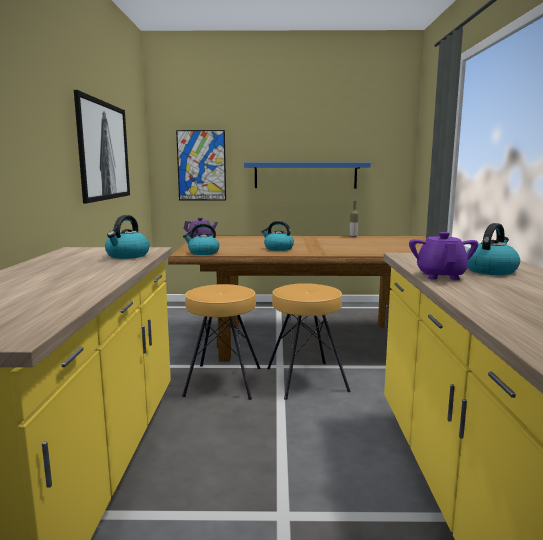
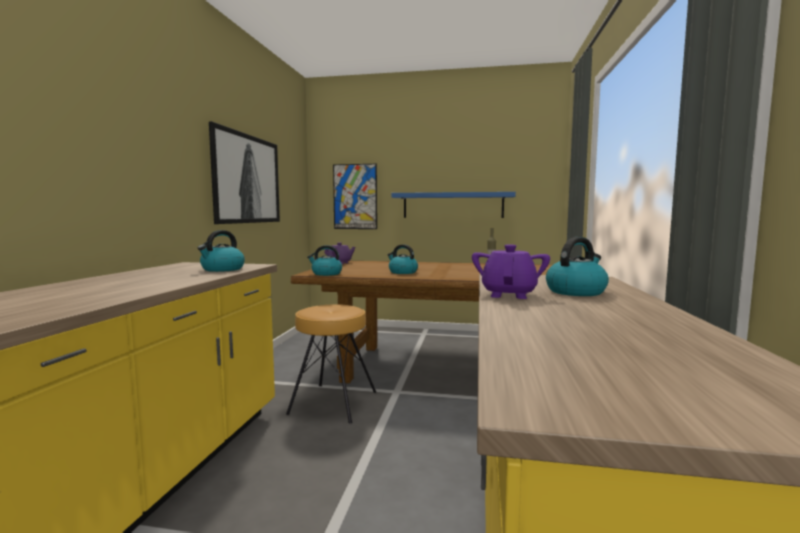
camera: 10 degrees right, 5 degrees down
brown stool [267,283,351,400] -> none

